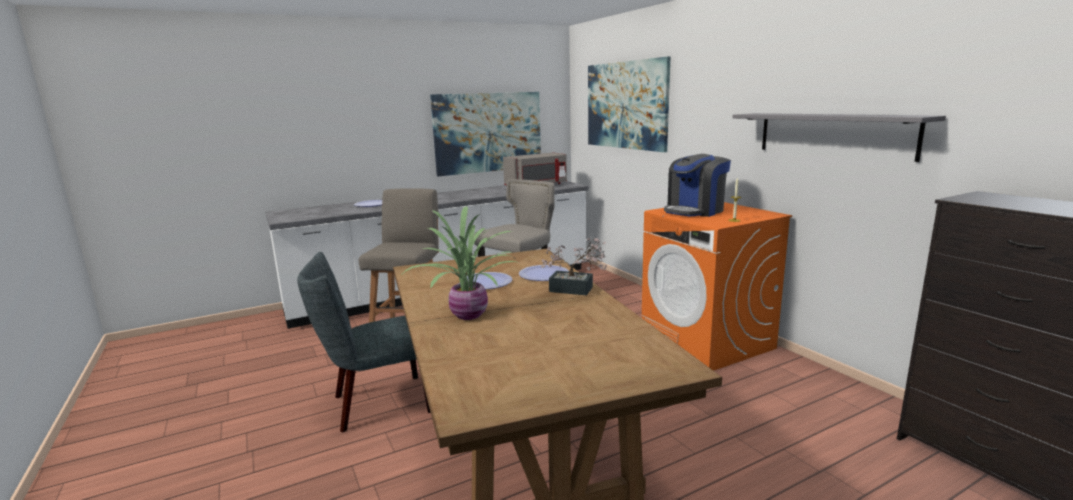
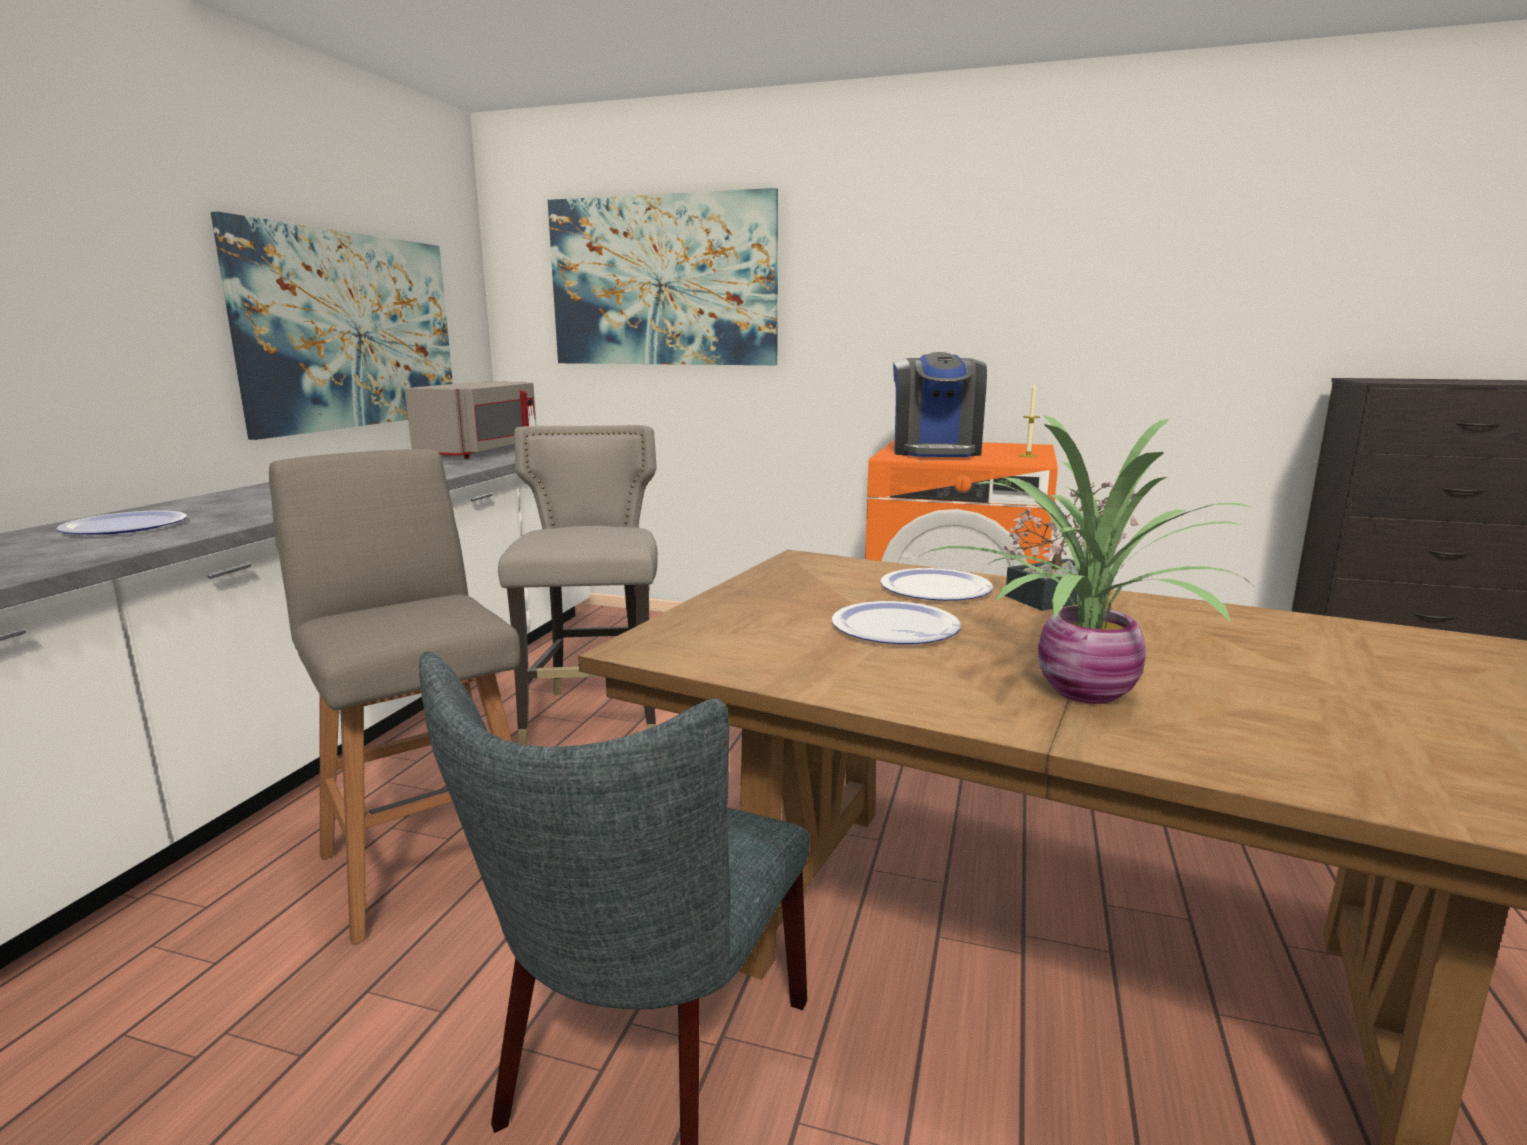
camera: 45 degrees left, 0 degrees up
grey shelf [732,113,946,162] -> none

